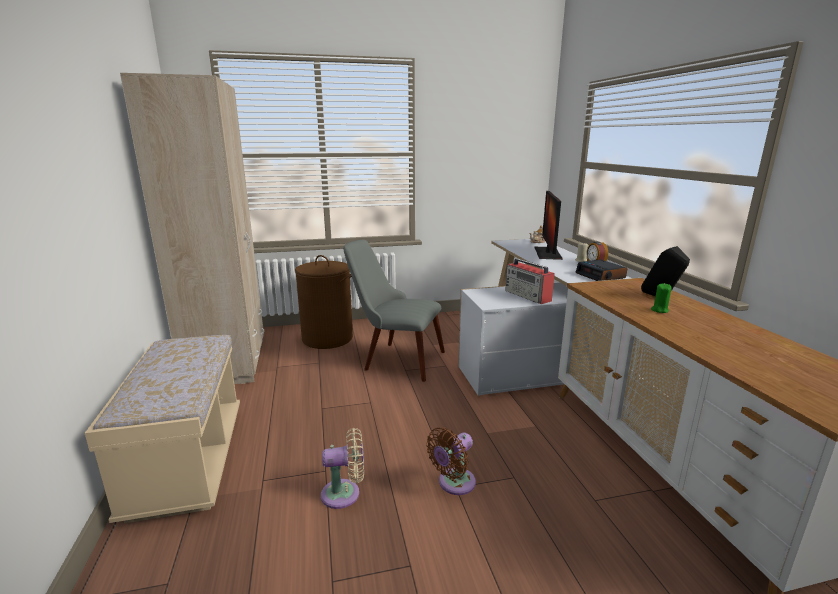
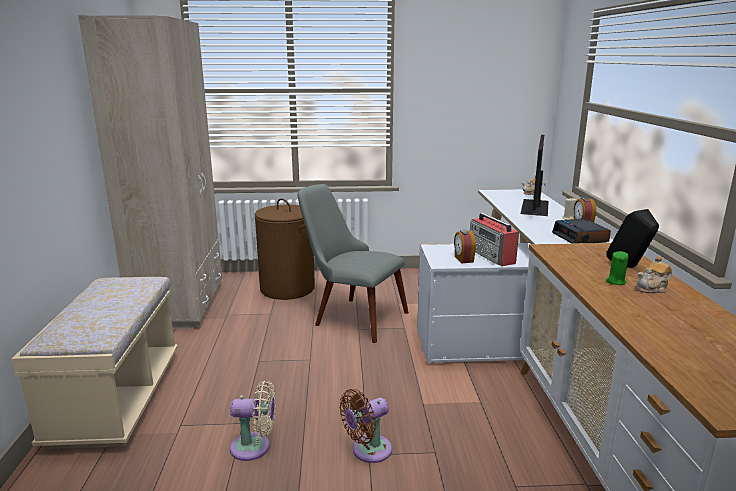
camera: 10 degrees right, 0 degrees up
none -> alarm clock [454,230,476,263]
none -> teapot [636,256,672,293]

